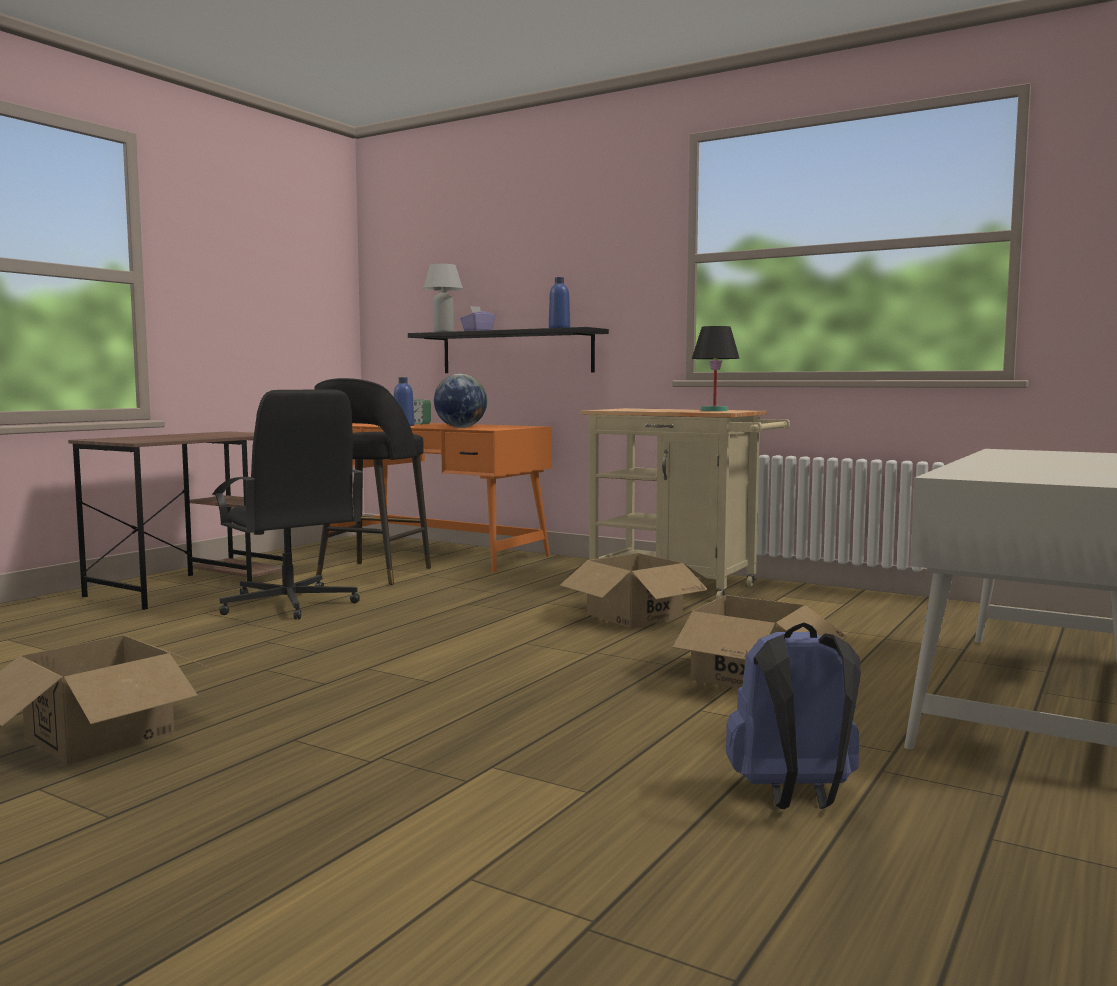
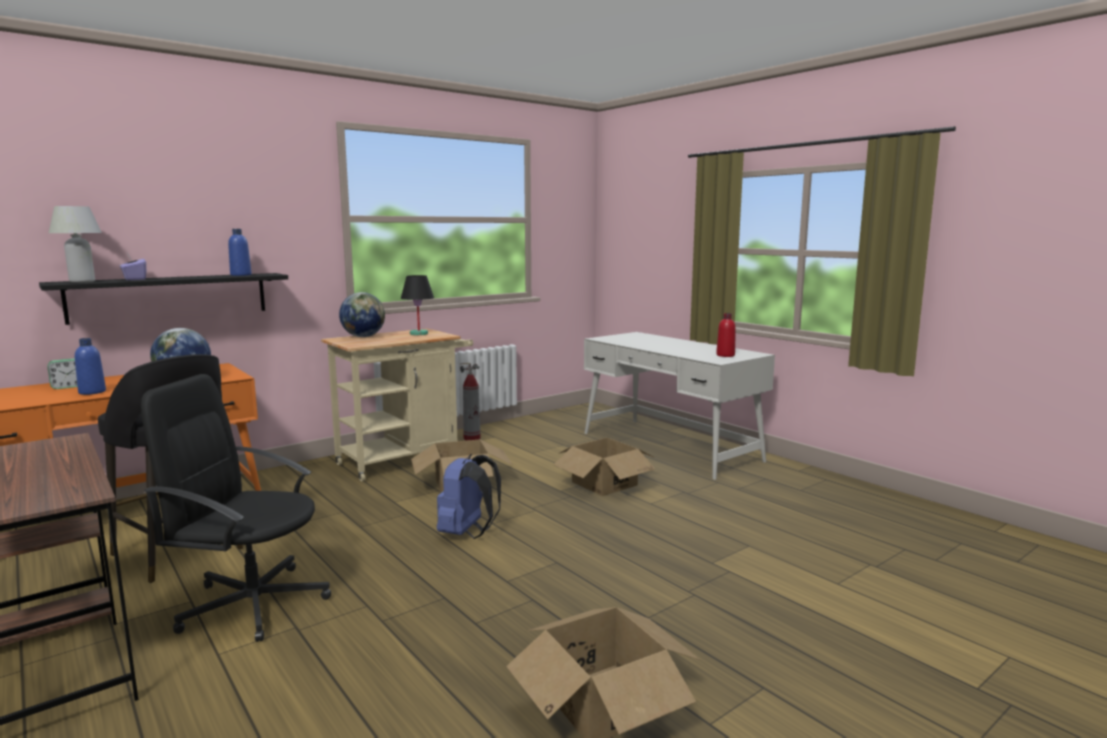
camera: 70 degrees left, 5 degrees up
black office chair [213,390,363,620] -> black office chair turned 150 degrees counterclockwise [141,374,331,642]
blue backpack [726,623,861,809] -> blue backpack moved to [437,454,501,539]
none -> globe [339,292,385,337]
none -> fire extinguisher [460,363,481,440]
none -> red bottle [716,313,736,357]

